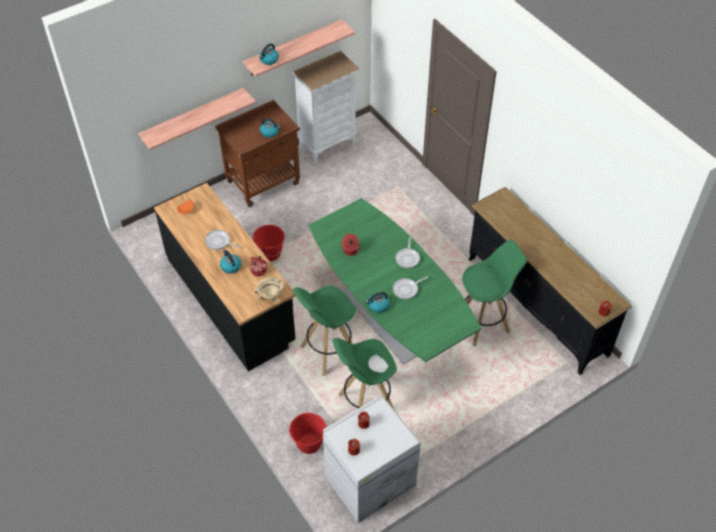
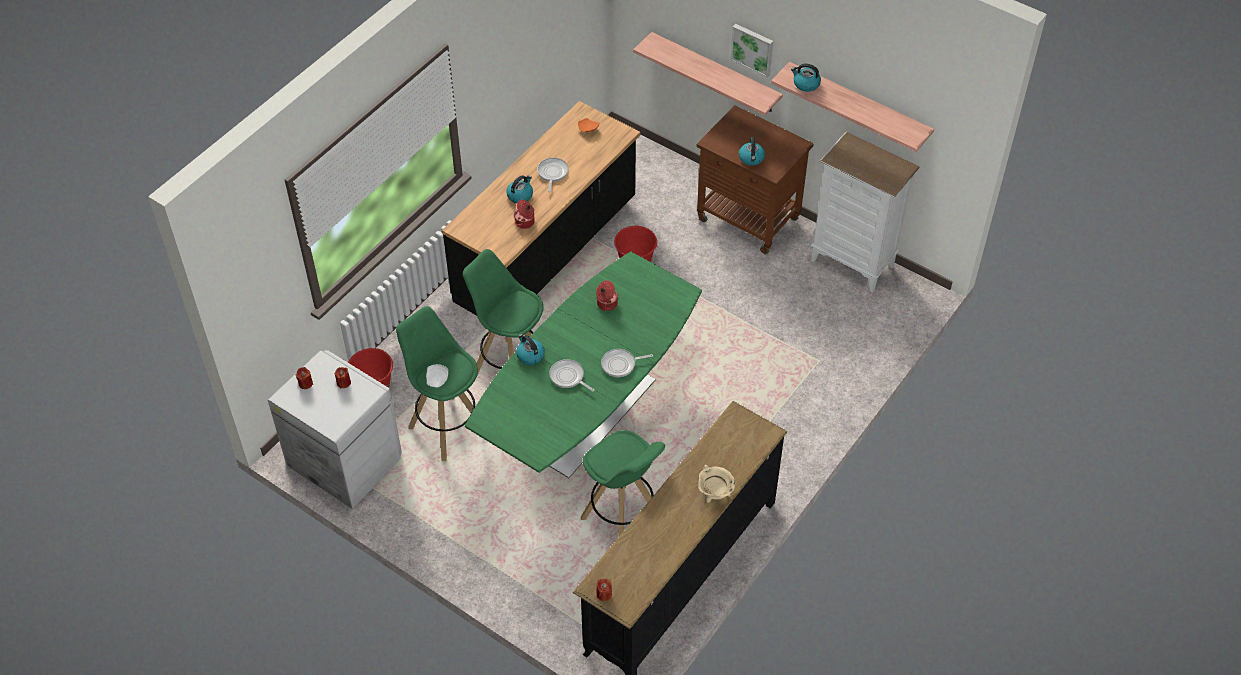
camera: 70 degrees right, 0 degrees up
beige cooking pot [254,277,283,302] -> beige cooking pot moved to [698,465,735,503]
none -> picture [730,24,773,77]

